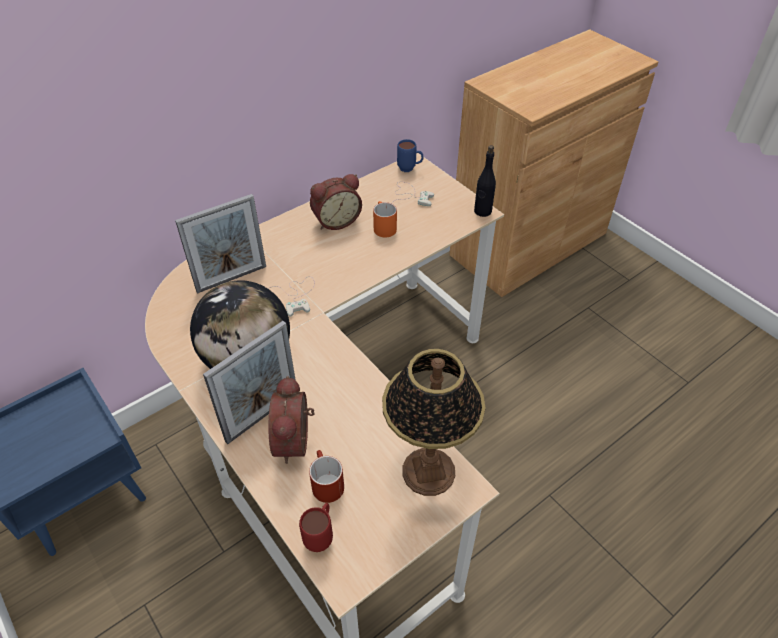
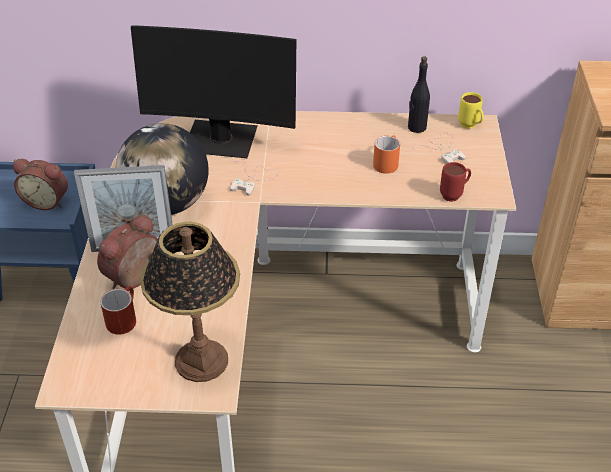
camera: 40 degrees right, 5 degrees down
picture frame [175,194,266,293] -> monitor [131,25,296,158]
red mug [299,503,333,552] -> red mug moved to [440,162,471,202]
alarm clock [310,174,362,230] -> alarm clock moved to [13,159,68,210]
blue mug [397,139,424,172] -> yellow mug [458,92,484,129]
black bottle [474,145,496,217] -> black bottle moved to [408,56,430,133]

